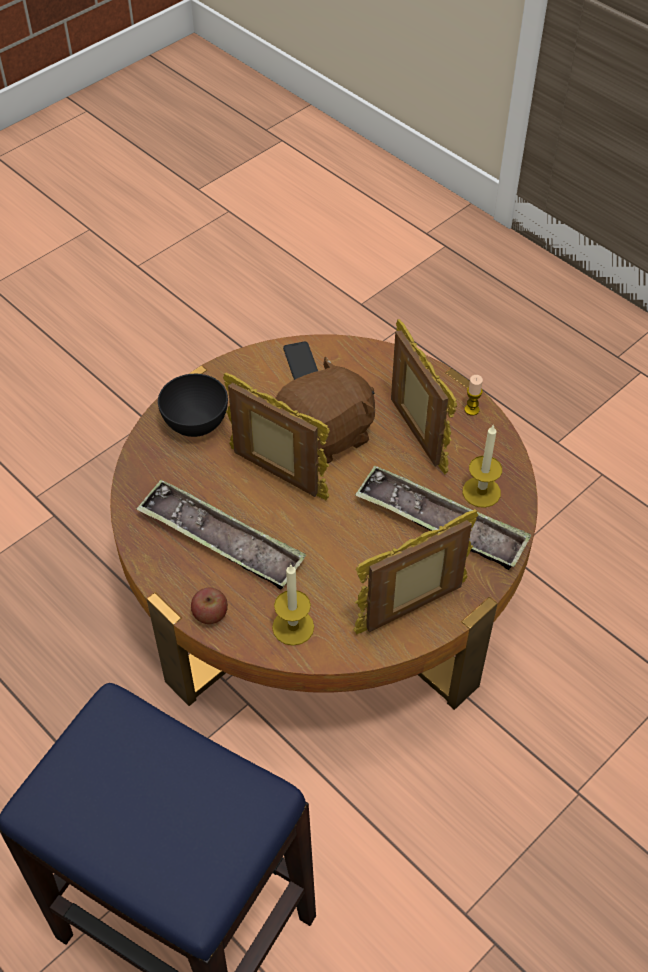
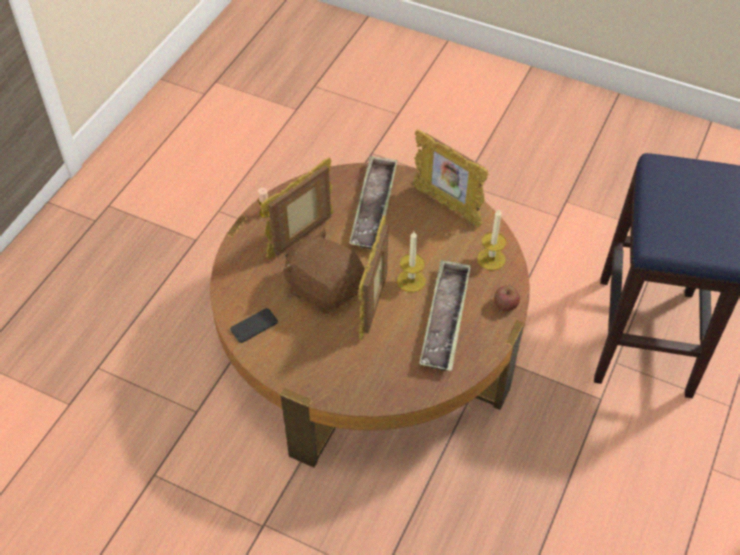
camera: 110 degrees left, 0 degrees up
black bowl [158,374,228,437] -> none
candle [463,424,502,508] -> candle moved to [397,231,426,292]

